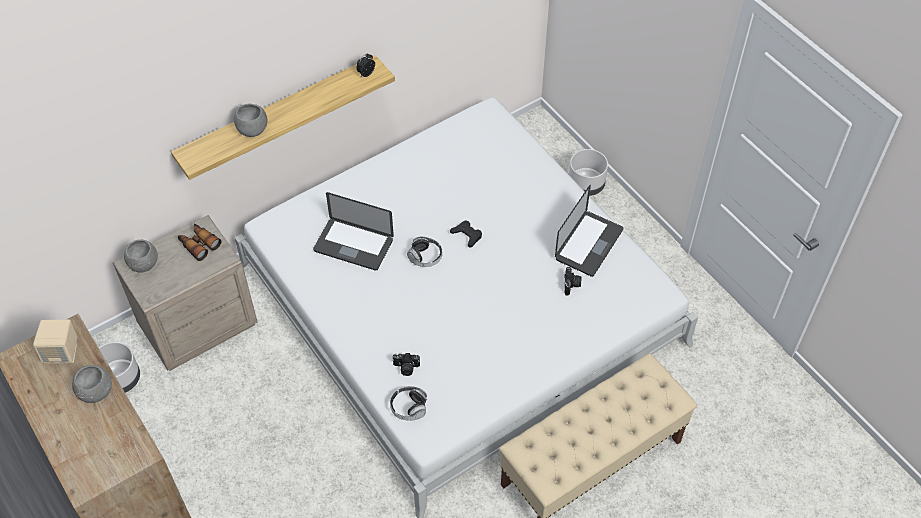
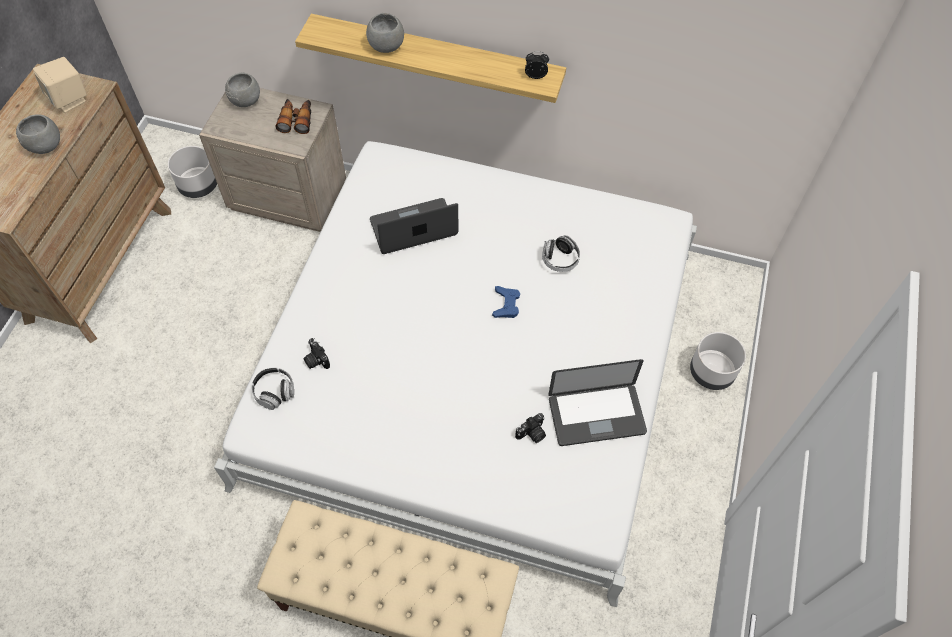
camera: 50 degrees right, 5 degrees up
laptop [313,192,394,271] -> laptop turned 90 degrees clockwise [370,198,459,254]
headphones [407,236,442,267] -> headphones moved to [542,235,580,272]
black game controller [450,220,482,248] -> blue game controller [492,286,520,318]

